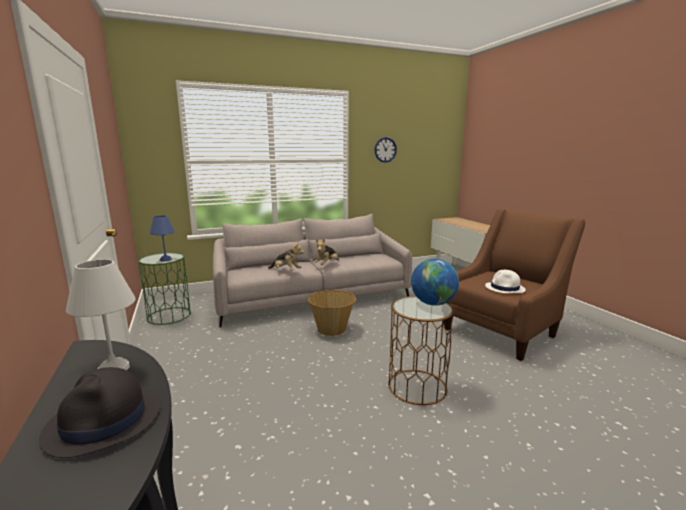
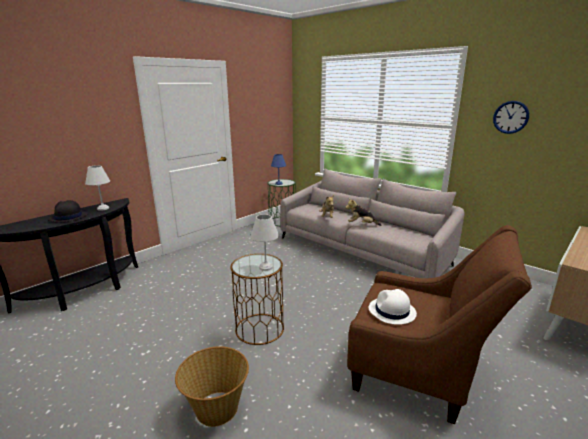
camera: 65 degrees right, 5 degrees up
basket [308,290,356,336] -> basket moved to [175,346,249,427]
globe [411,259,459,306] -> white table lamp [250,214,279,271]

